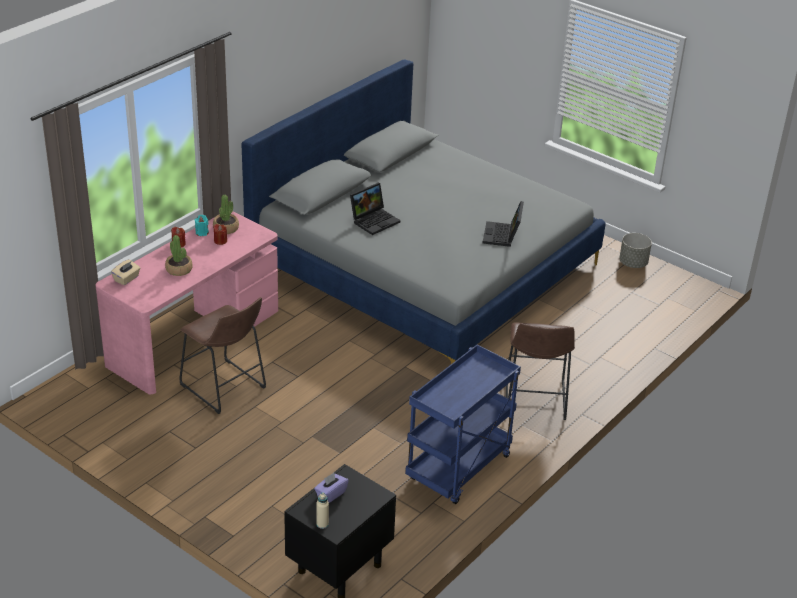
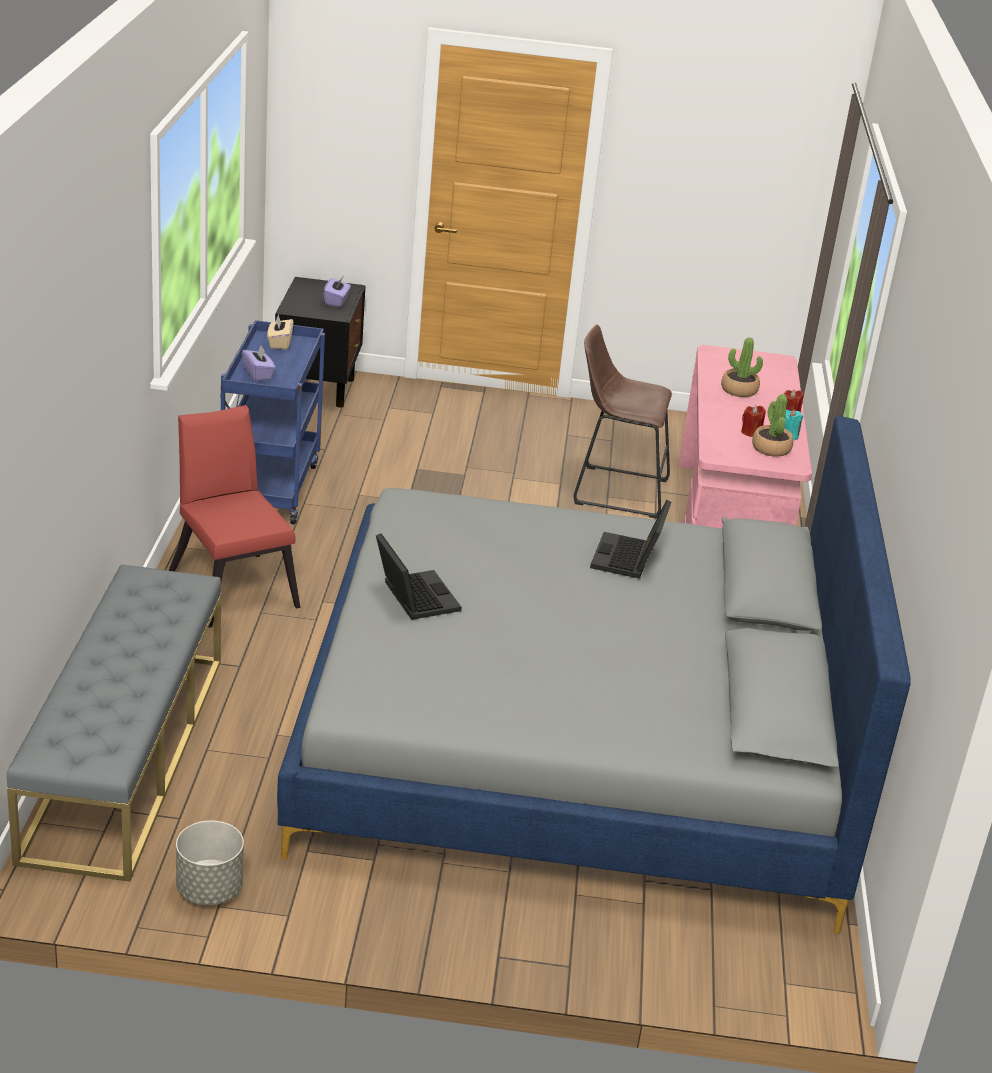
camera: 145 degrees right, 5 degrees down
beige tissue box [111,259,140,285] -> beige tissue box moved to [267,314,293,350]
beige bottle [316,492,329,529] -> none
brown stool [506,322,575,420] -> red chair [169,405,301,628]
none -> grey bench [6,565,221,882]
none -> purple tissue box [242,345,276,382]

